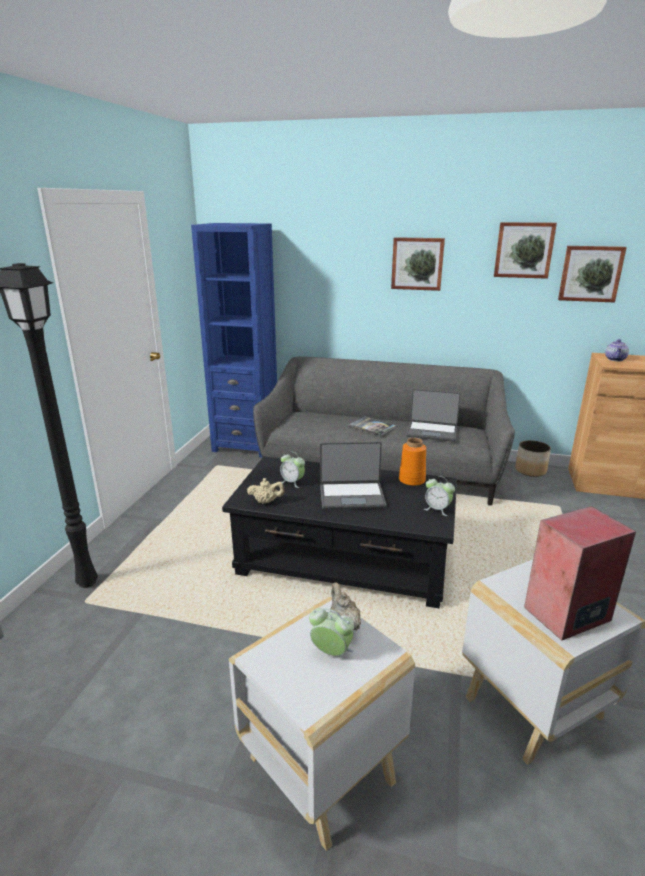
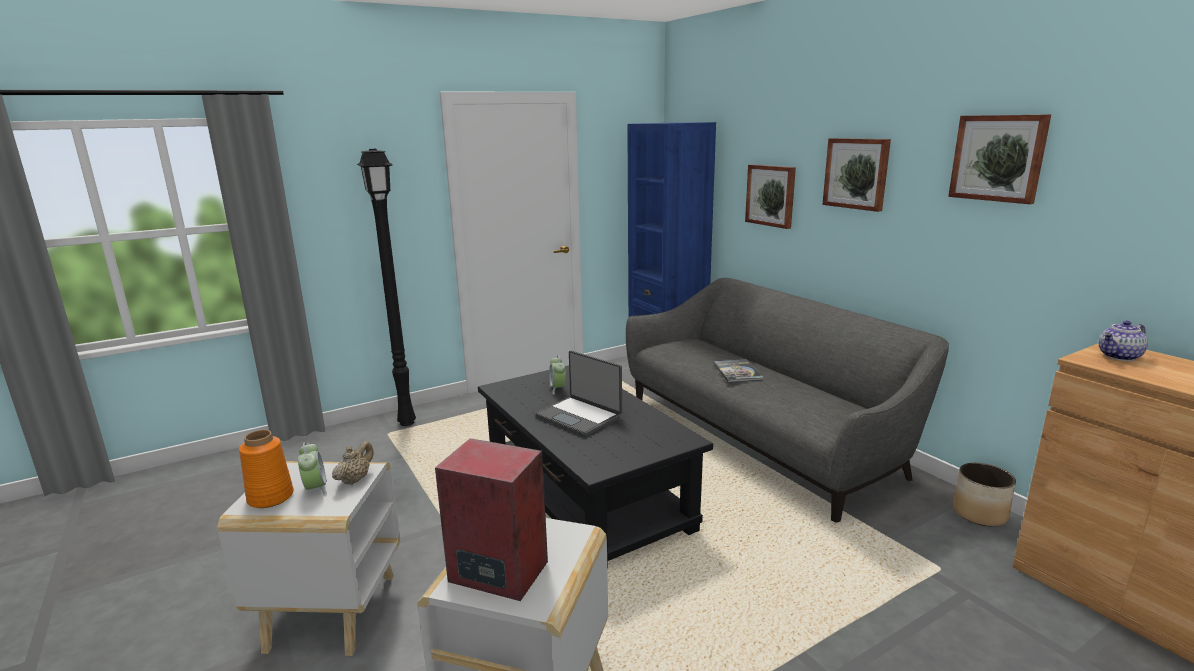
camera: 45 degrees right, 5 degrees down
beige teapot [247,478,285,504] -> none
orange vase [399,438,426,486] -> orange vase moved to [239,430,294,508]
laptop [406,389,461,442] -> none
alarm clock [424,476,455,516] -> none
picture [558,246,627,302] -> picture moved to [745,164,796,229]

